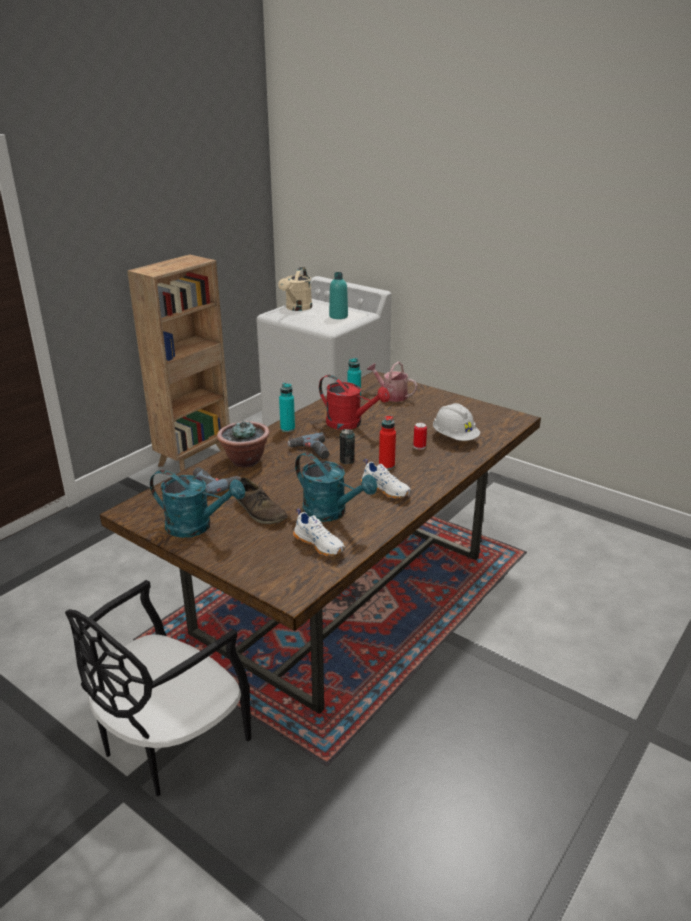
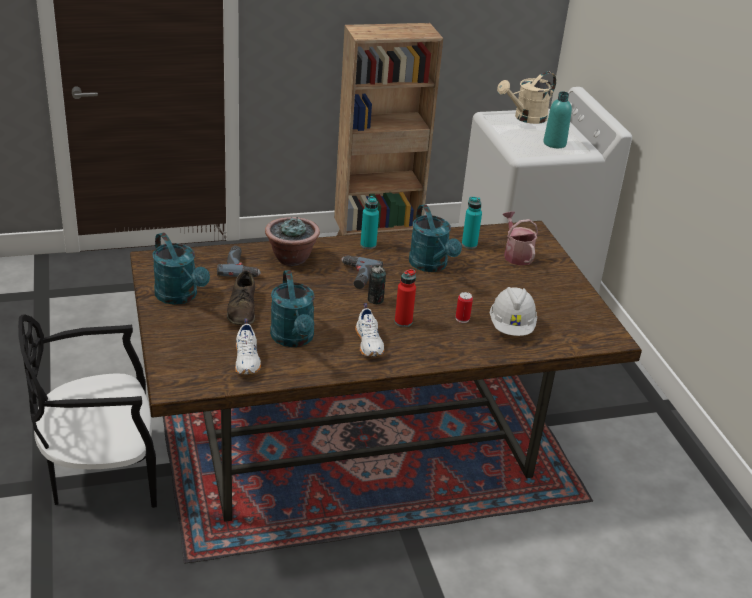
camera: 35 degrees right, 5 degrees up
red watering can [319,375,390,430] -> turquoise watering can [409,204,462,272]

